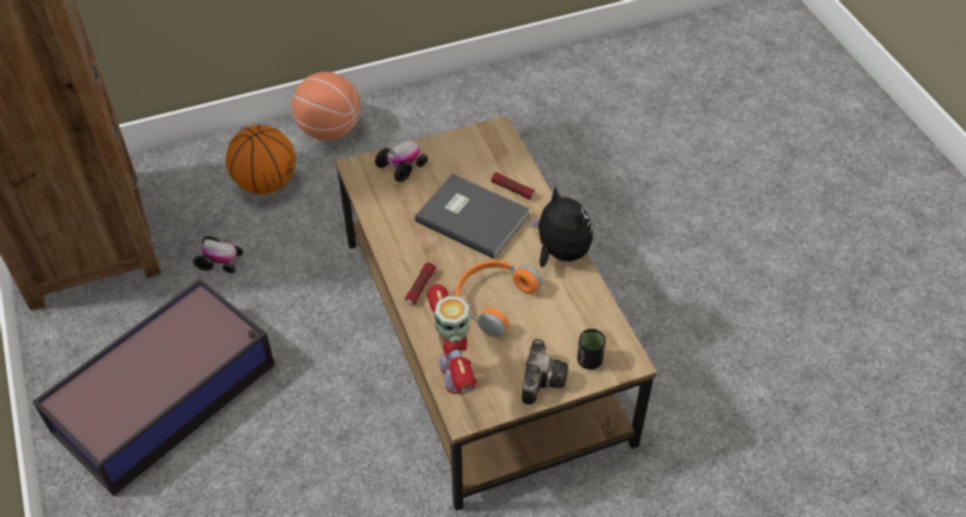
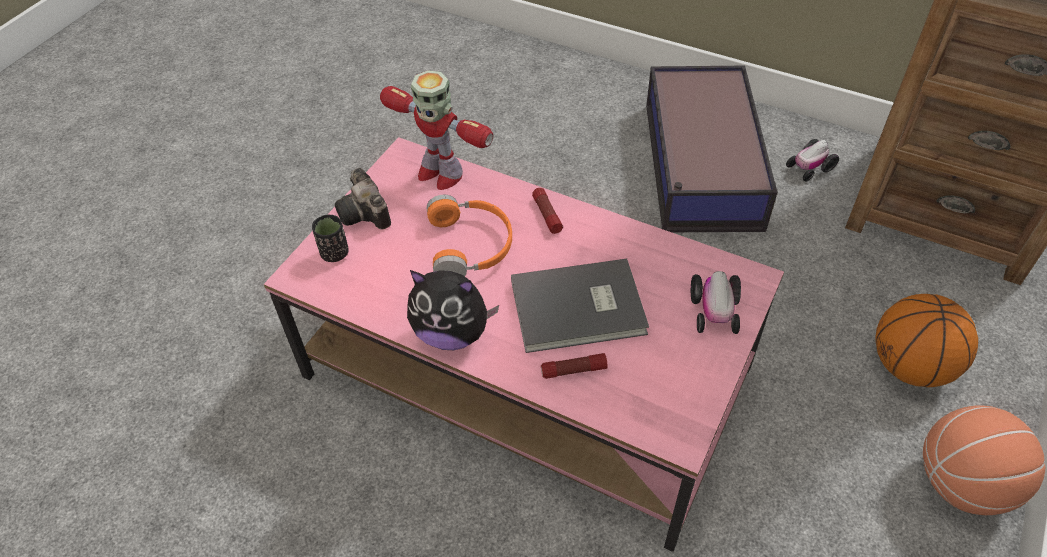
camera: 140 degrees right, 0 degrees up
toy car [194,236,243,273] -> toy car moved to [786,139,839,181]
brown coffee table [335,116,657,511] -> pink coffee table [264,137,784,552]

